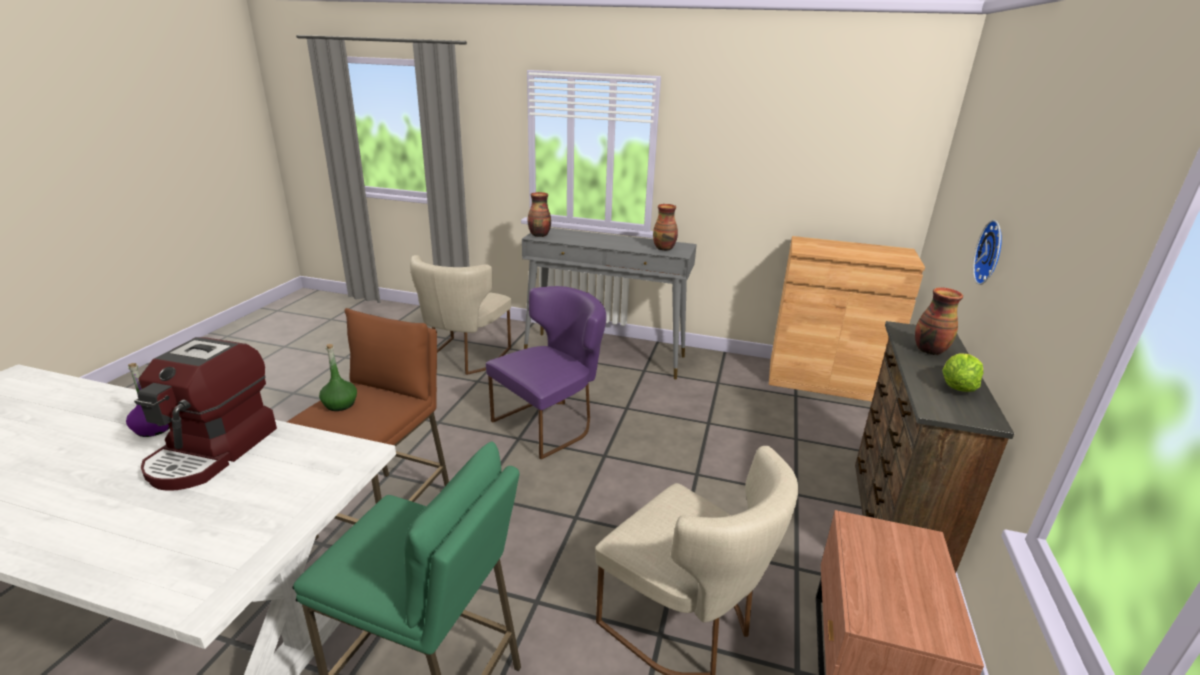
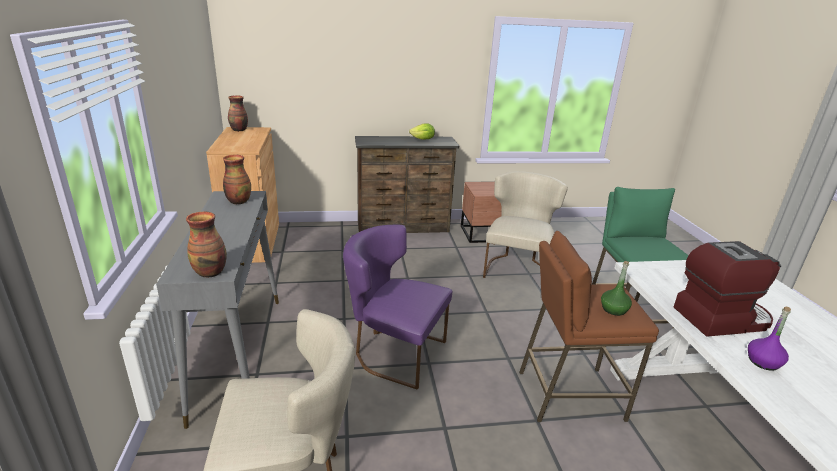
camera: 115 degrees left, 0 degrees up
vase [915,287,963,355] -> vase moved to [228,96,248,132]
wall clock [973,220,1002,285] -> none

